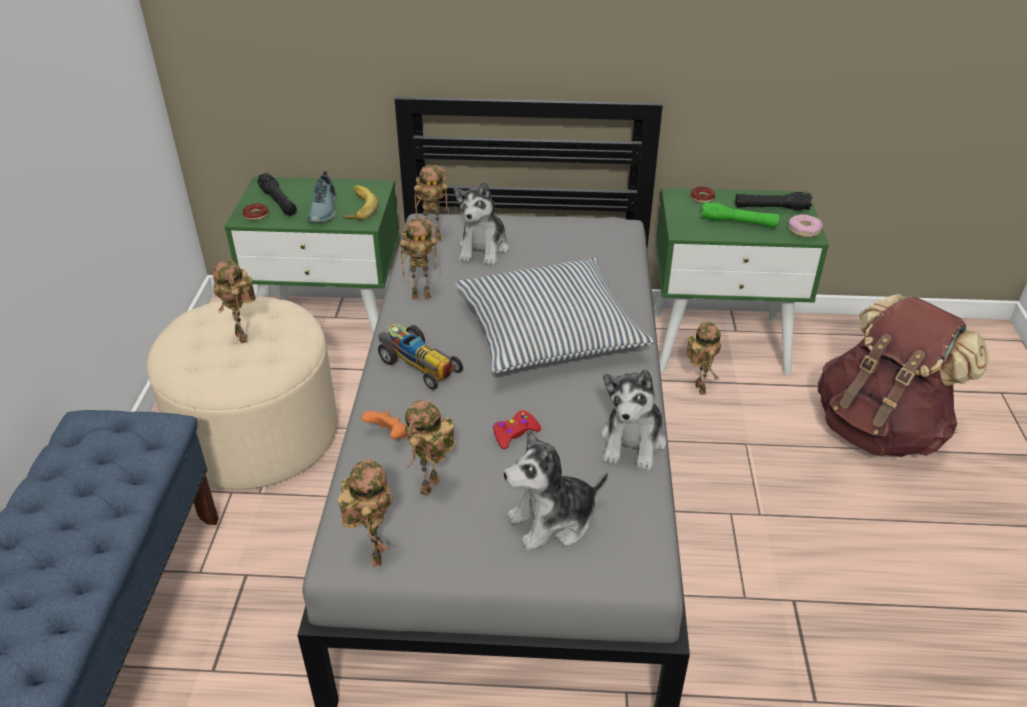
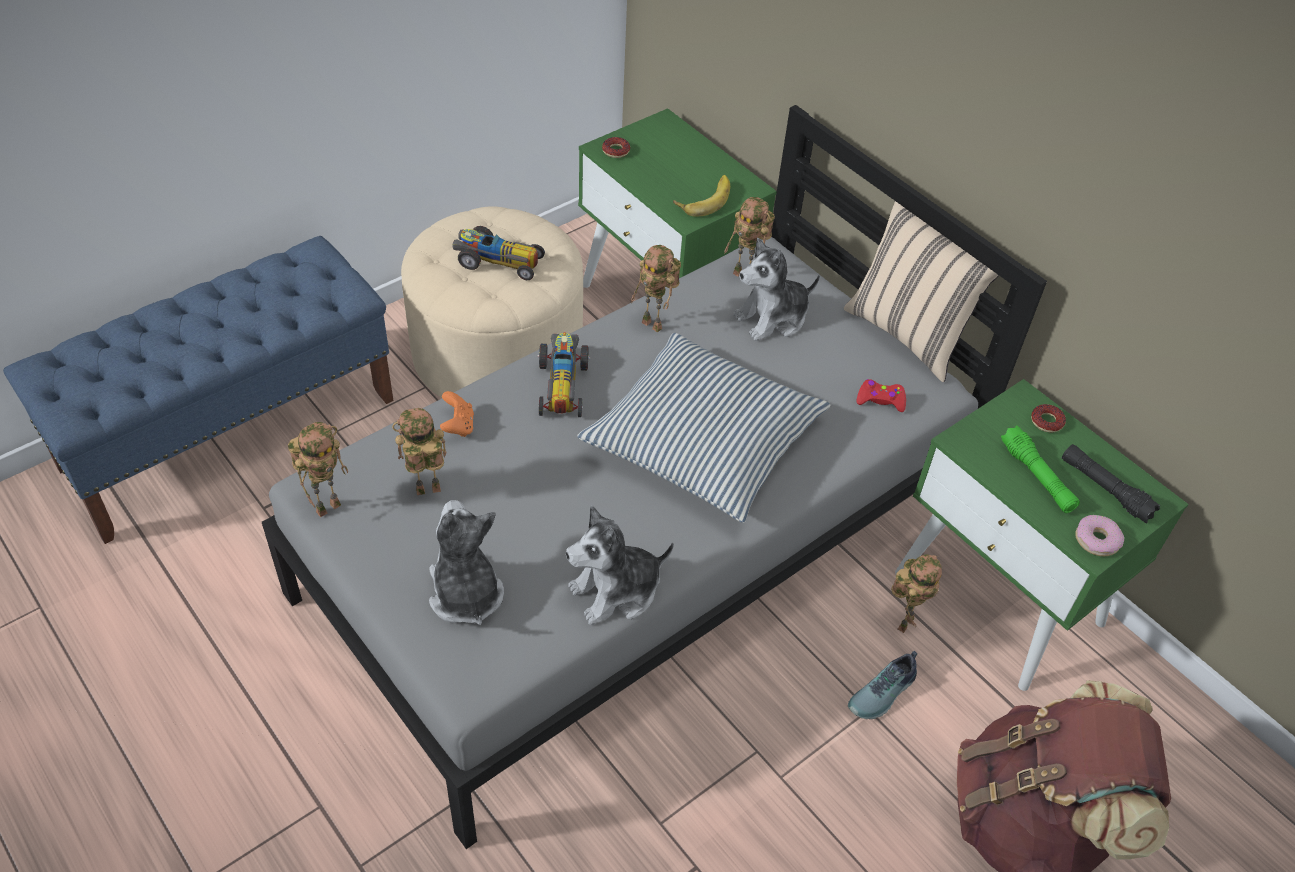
camera: 45 degrees right, 10 degrees up
toy robot [213,260,256,344] -> toy car [453,226,545,280]
black flashlight [257,173,297,216] -> none
shoe [307,171,337,222] -> shoe moved to [848,651,917,719]
red game controller [493,410,541,449] -> red game controller moved to [856,379,906,412]
plush toy [504,429,608,551] -> plush toy turned 45 degrees clockwise [429,500,504,625]
none -> beige pillow [844,201,999,382]

